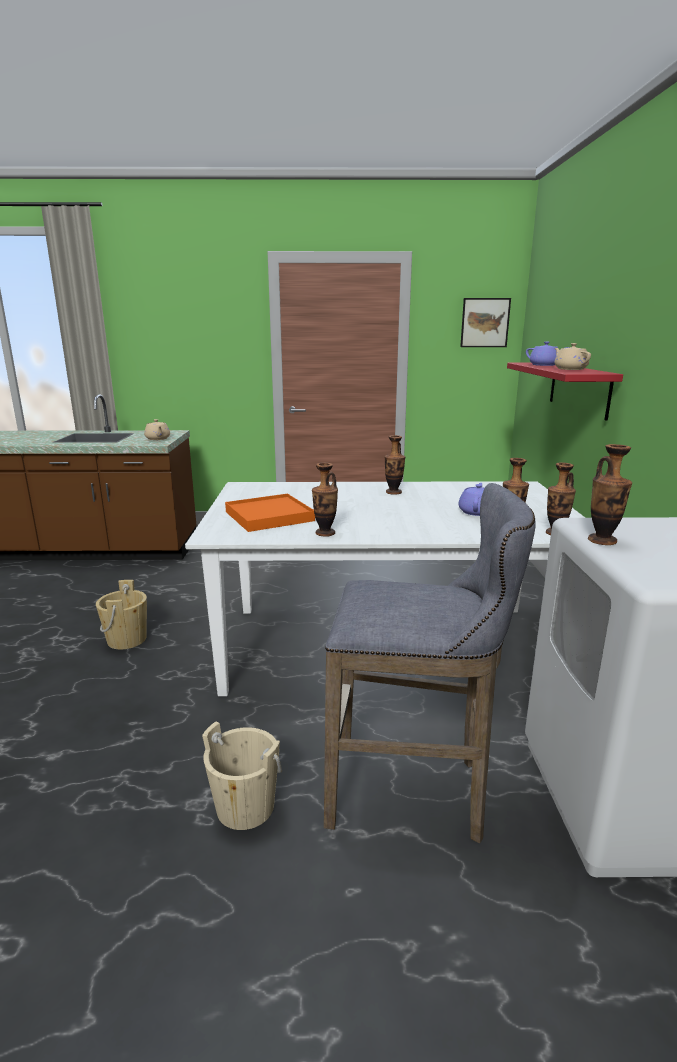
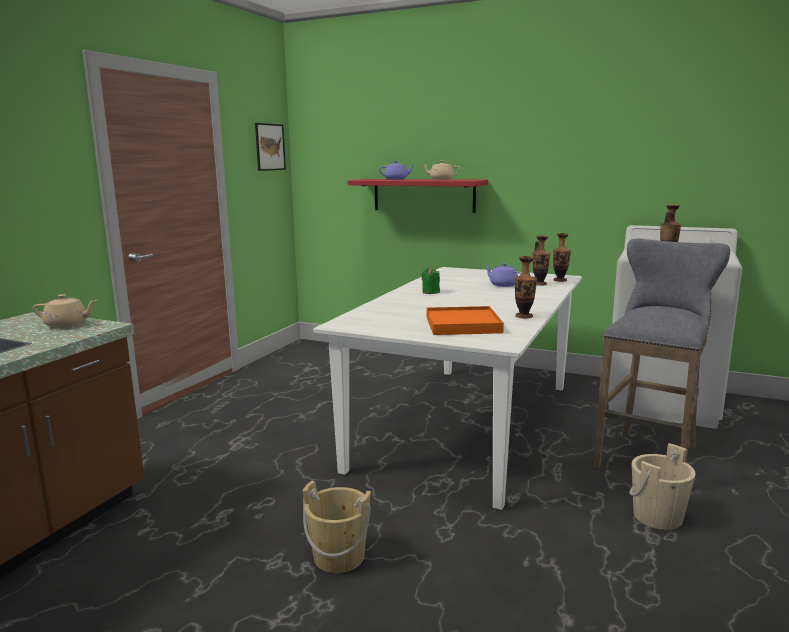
camera: 65 degrees left, 5 degrees down
vase [384,435,405,495] -> green candle [421,268,440,294]

